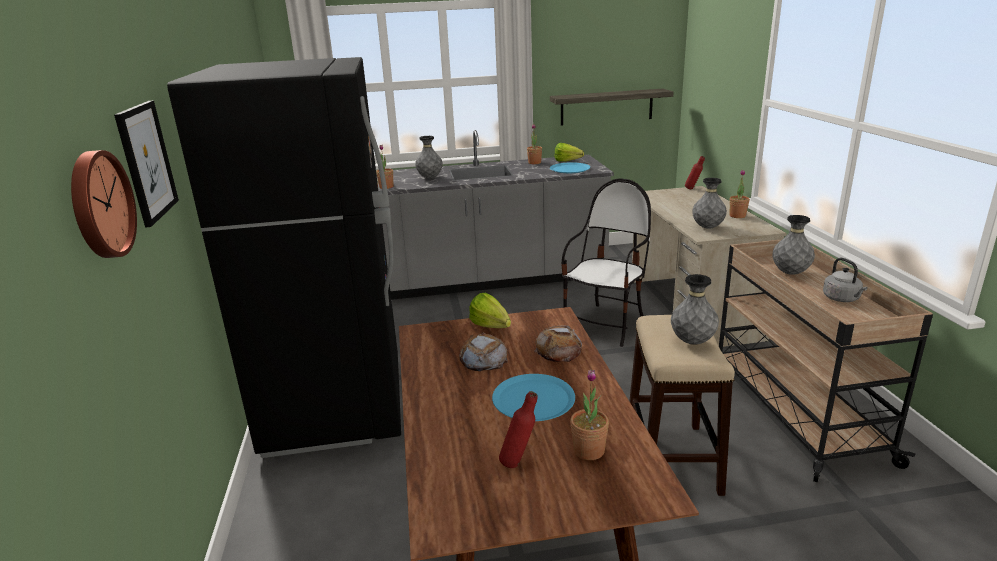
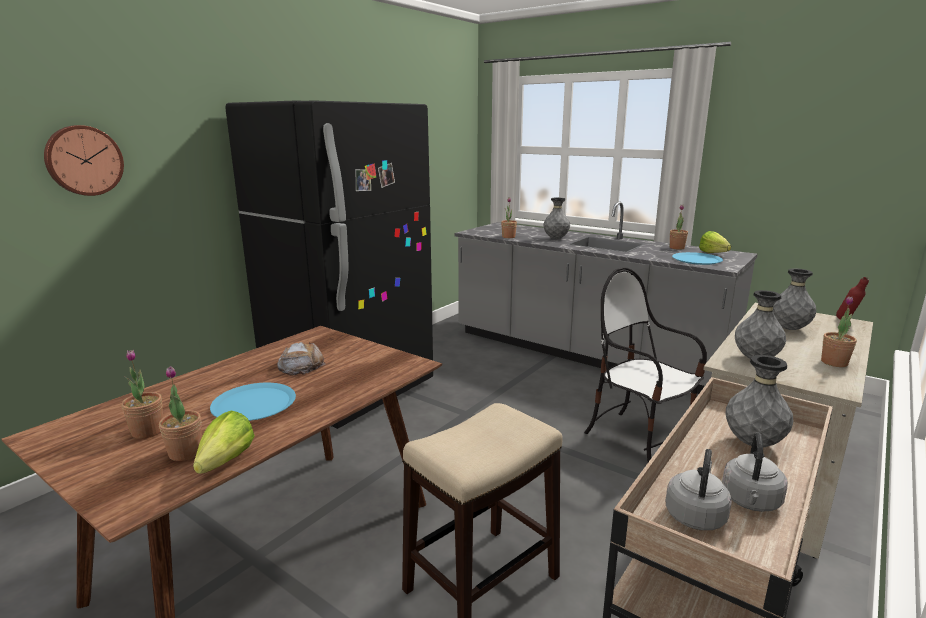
camera: 45 degrees right, 5 degrees down
picture [114,101,179,228] -> none
lettuce [469,293,511,328] -> lettuce moved to [193,411,255,474]
red bottle [499,391,538,468] -> potted plant [121,350,163,439]
bread [534,325,582,362] -> none
shelf [550,89,674,126] -> none
chair [561,178,651,347] -> chair turned 120 degrees counterclockwise [584,267,707,462]
grey vase [671,274,719,345] -> grey vase moved to [773,268,816,330]
none -> grey kettle [666,449,732,530]

